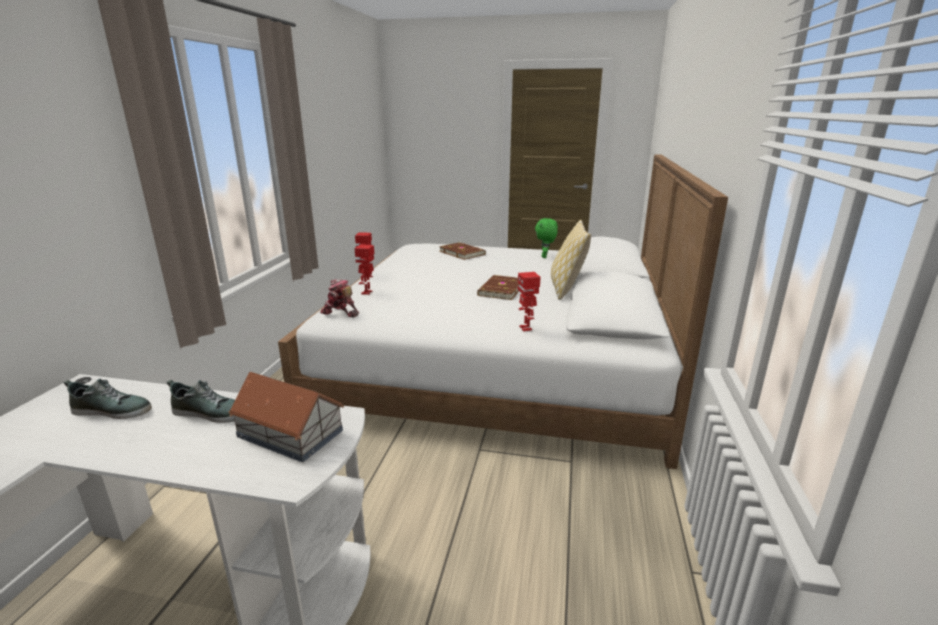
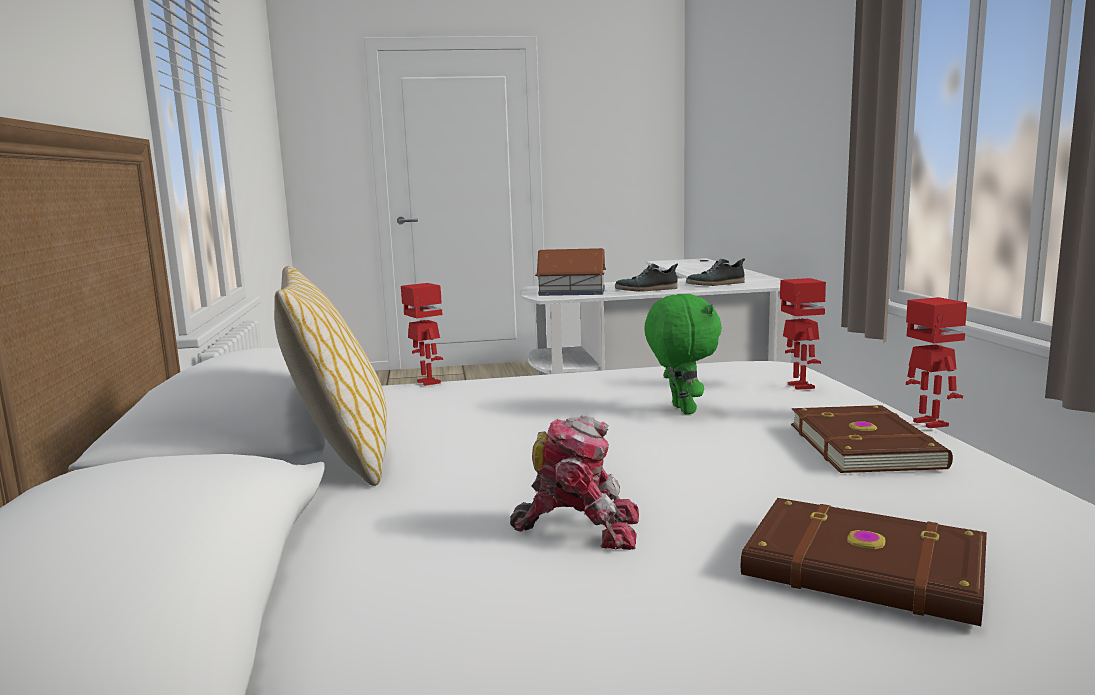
camera: 160 degrees right, 10 degrees down
toy robot [320,279,359,318] -> toy robot moved to [510,416,639,550]
brown book [477,275,519,300] -> brown book moved to [791,405,953,473]
green plush toy [535,218,558,258] -> green plush toy moved to [644,294,722,414]

